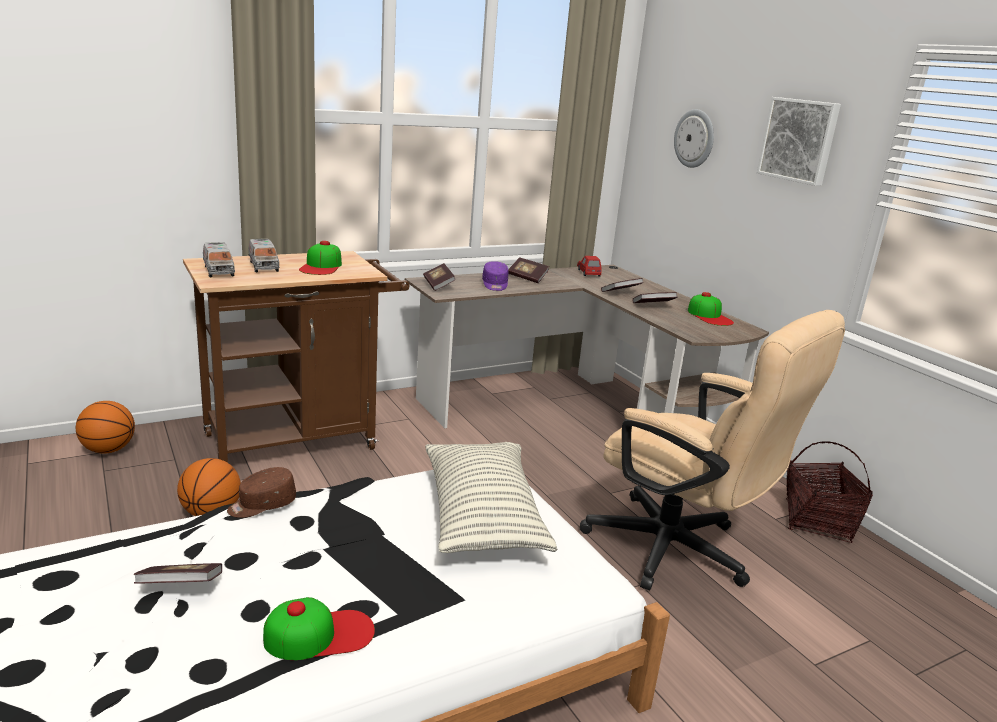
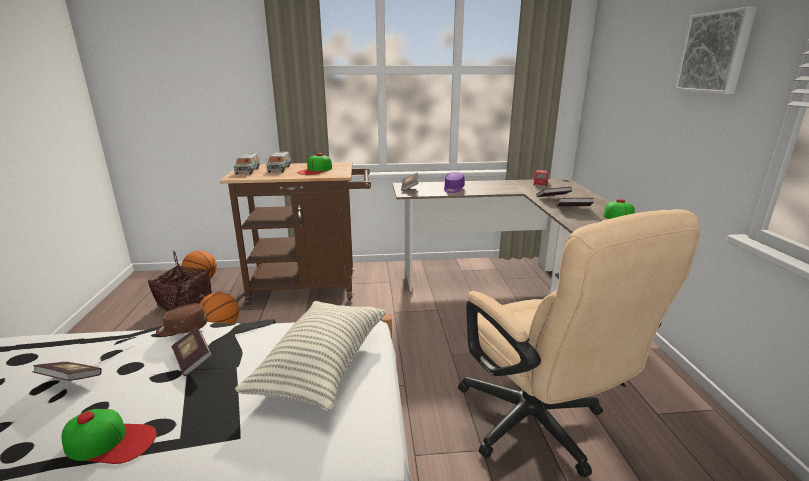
camera: 25 degrees right, 0 degrees up
book [508,257,549,283] -> book moved to [172,327,212,376]
wall clock [674,109,714,168] -> none
basket [786,441,873,543] -> basket moved to [148,251,212,312]

